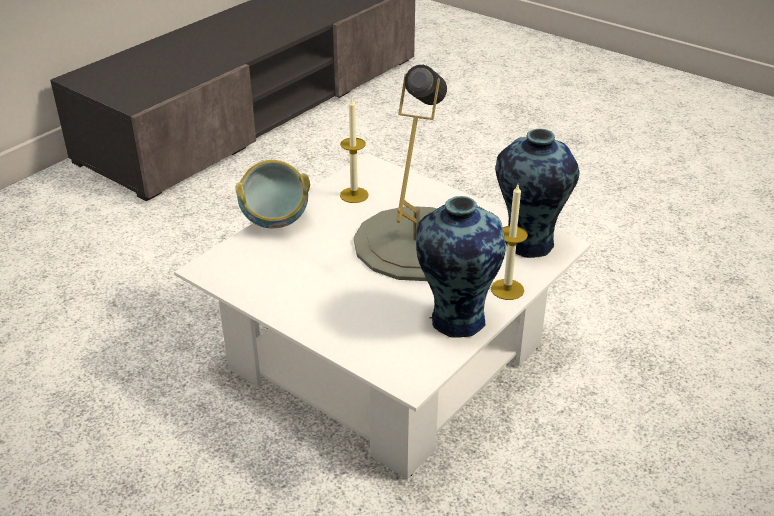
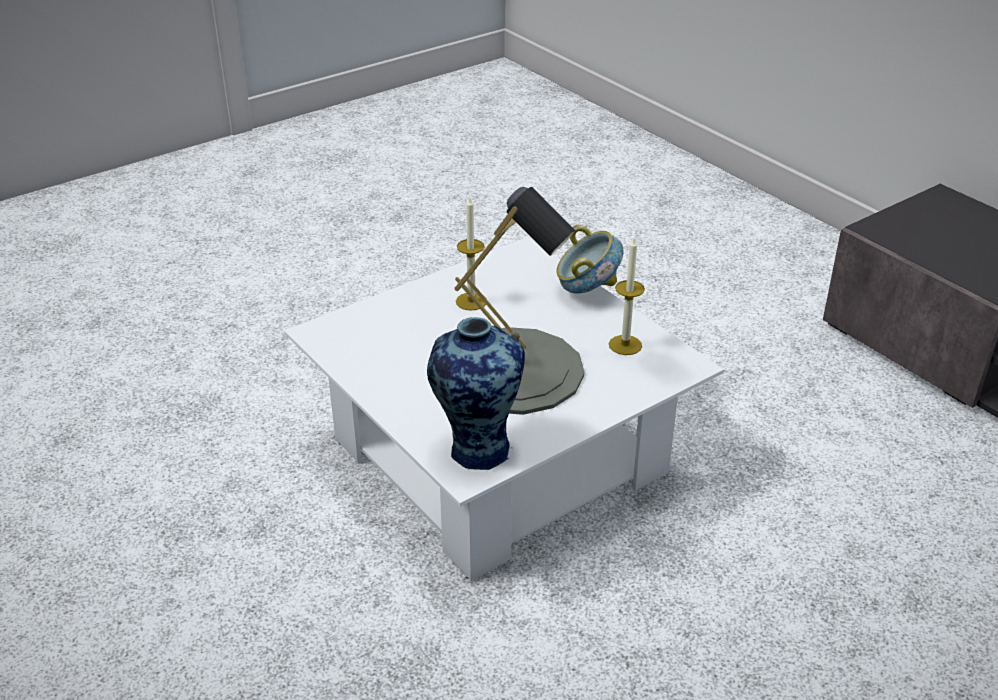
camera: 105 degrees right, 0 degrees up
vase [416,196,506,338] -> none
candle [491,184,528,300] -> candle moved to [456,198,487,311]

